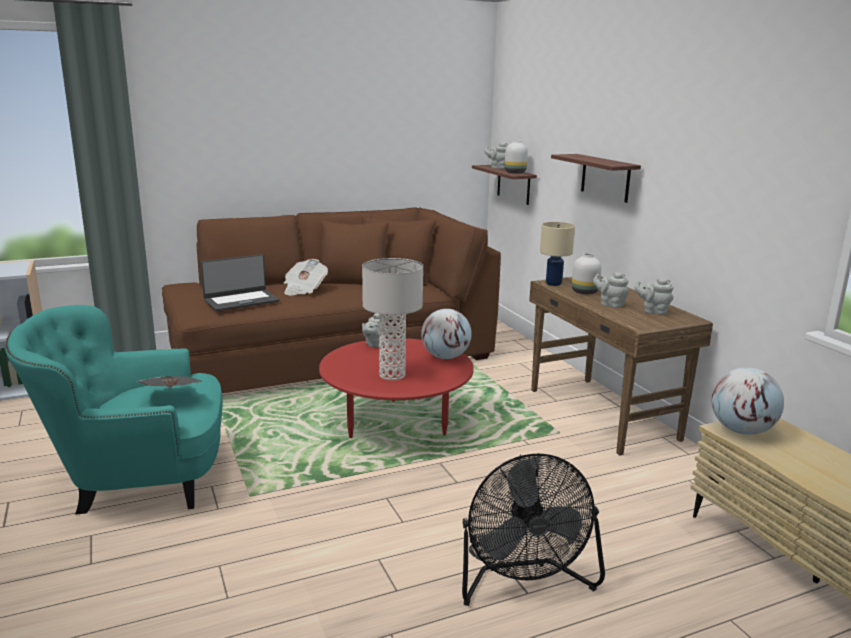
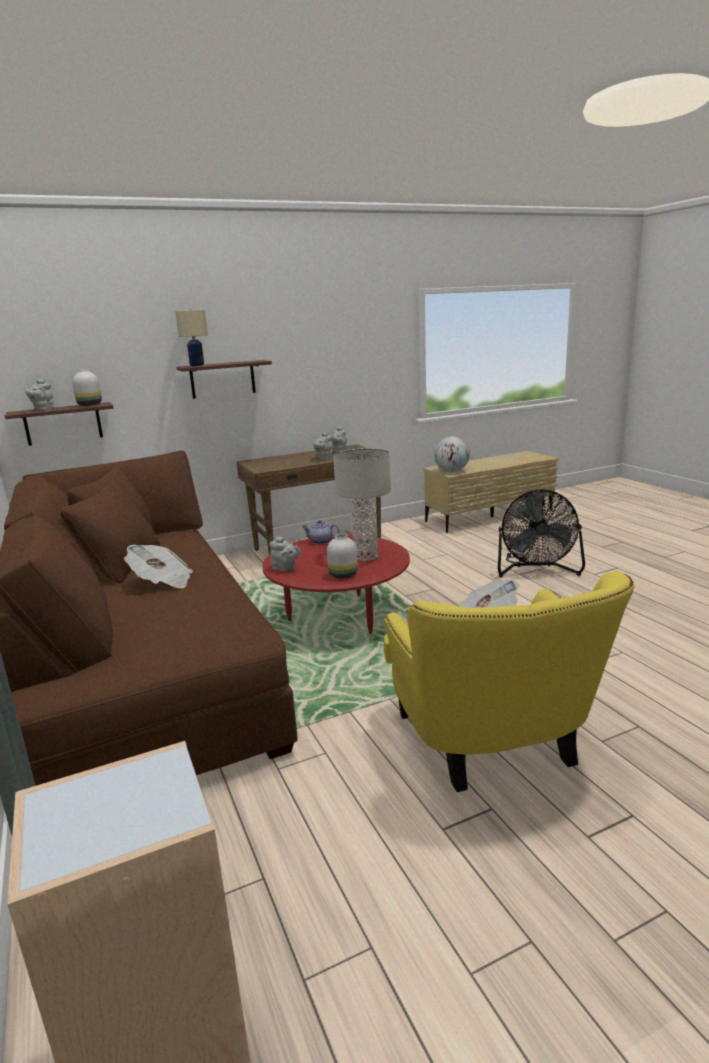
camera: 90 degrees left, 0 degrees up
turquoise armchair [5,305,223,515] -> yellow armchair [384,571,634,792]
laptop [201,254,279,311] -> none
globe [421,309,472,359] -> teapot [302,520,340,545]
black fan [462,453,605,606] -> black fan turned 105 degrees clockwise [498,490,585,578]
beige table lamp [540,222,575,286] -> beige table lamp moved to [175,309,208,366]
white vase [572,253,601,294] -> white vase moved to [327,534,358,579]

